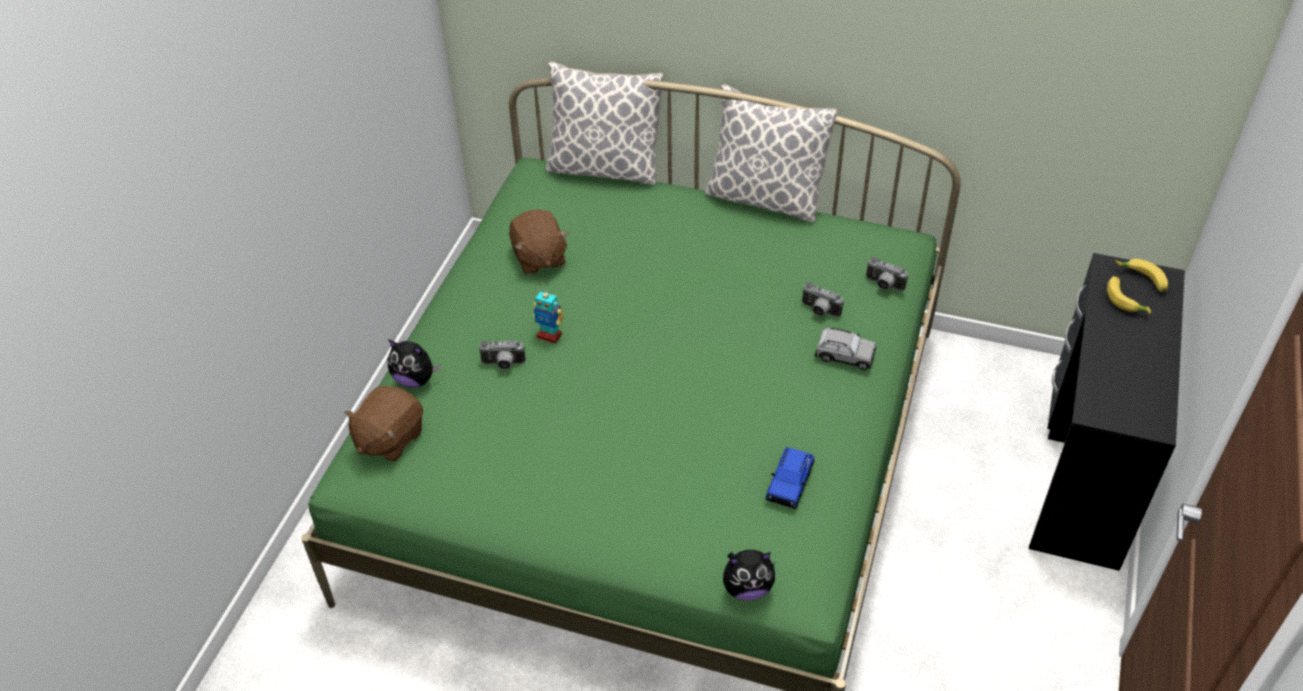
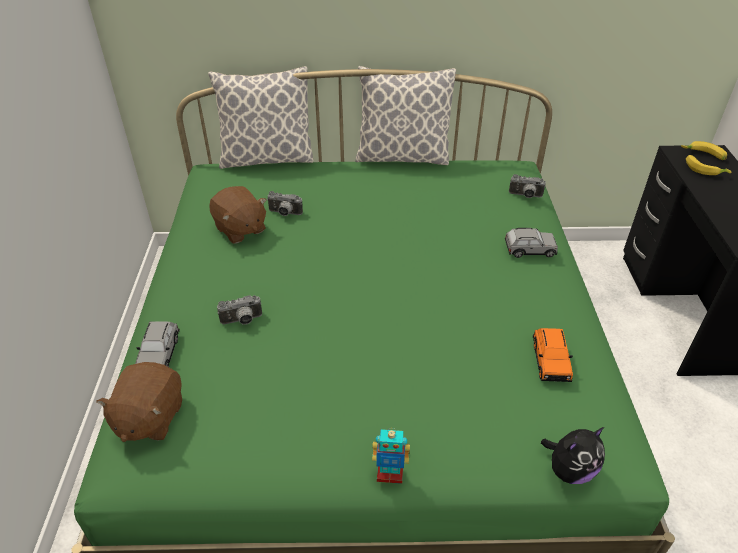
camera: 20 degrees left, 5 degrees down
plush toy [388,339,441,388] -> grey toy car [135,321,180,367]
toy robot [533,289,564,344] -> toy robot moved to [372,428,410,484]
blue toy car [765,447,815,509] -> orange toy car [533,328,573,382]
camera [802,282,844,317] -> camera moved to [267,191,303,216]

